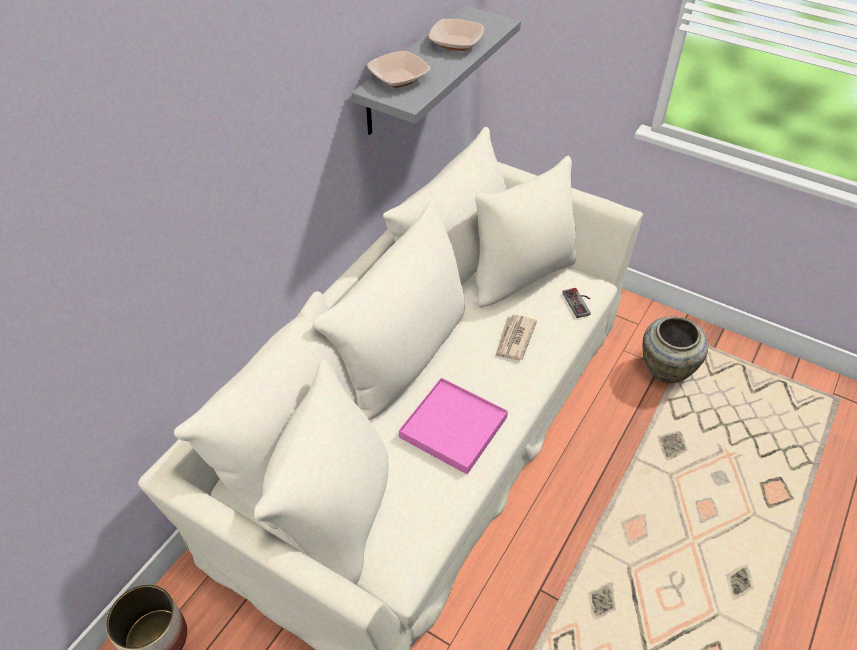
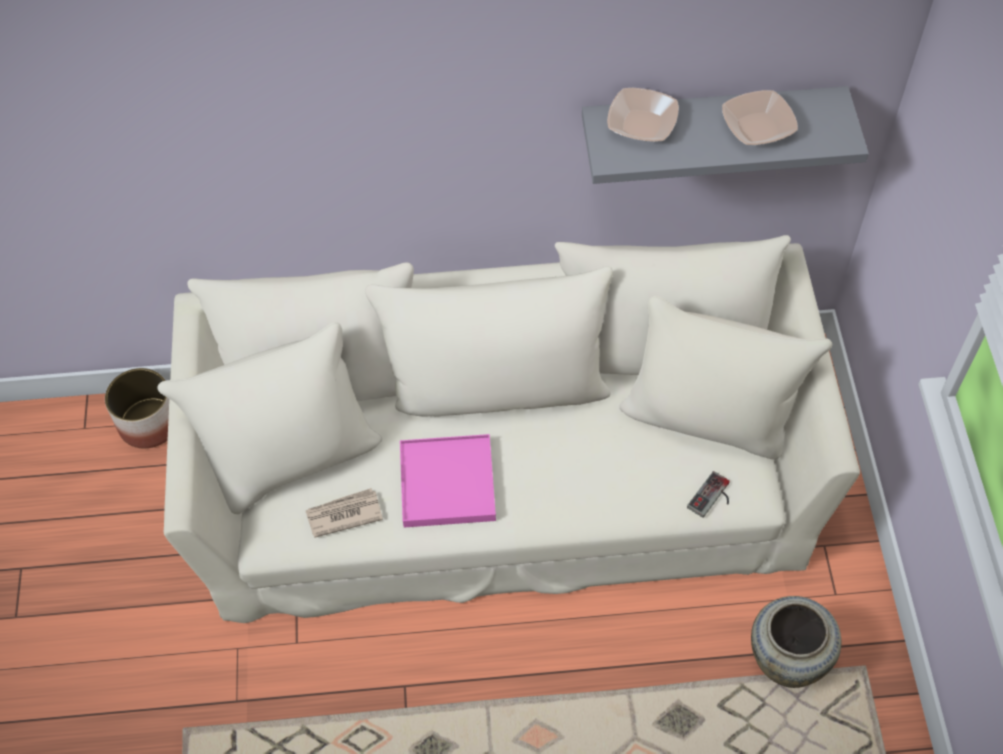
camera: 55 degrees right, 10 degrees up
newspaper [495,315,537,360] -> newspaper moved to [306,488,383,538]

